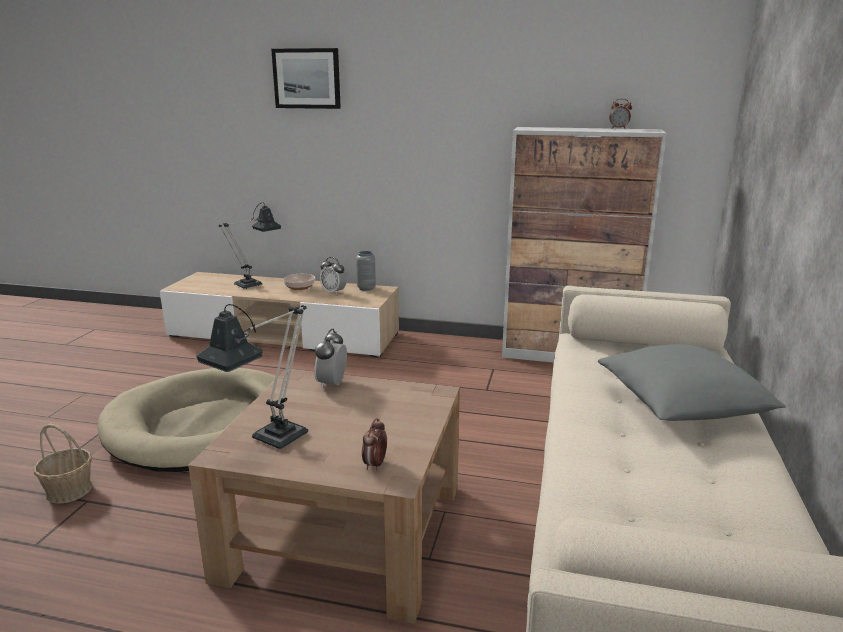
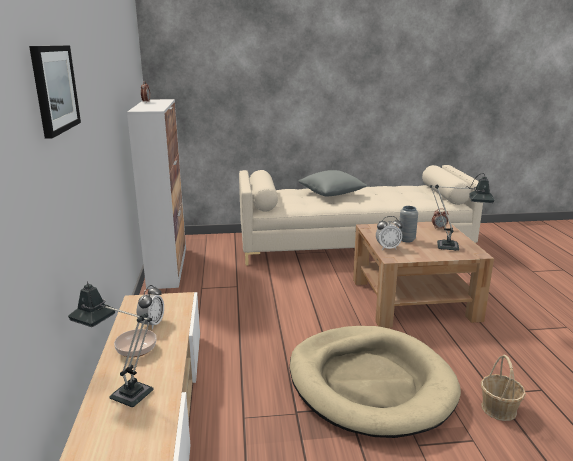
camera: 110 degrees left, 0 degrees up
grey vase [356,251,376,291] -> grey vase moved to [399,206,418,242]

